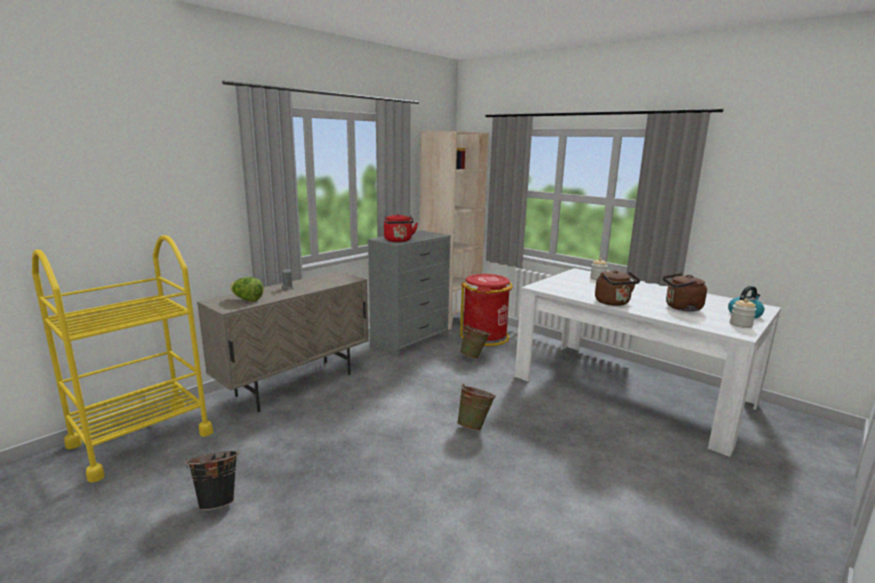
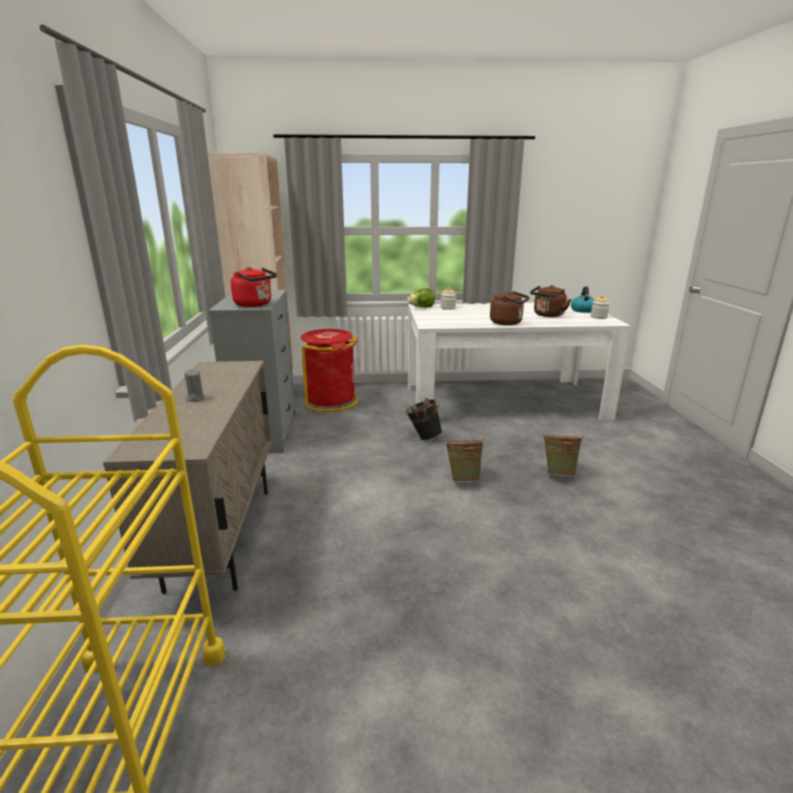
camera: 45 degrees left, 5 degrees up
black bucket [185,450,240,510] -> black bucket moved to [405,398,442,441]
lettuce [230,277,264,302] -> lettuce moved to [407,288,435,308]
green bucket [460,324,490,359] -> green bucket moved to [542,433,585,476]

